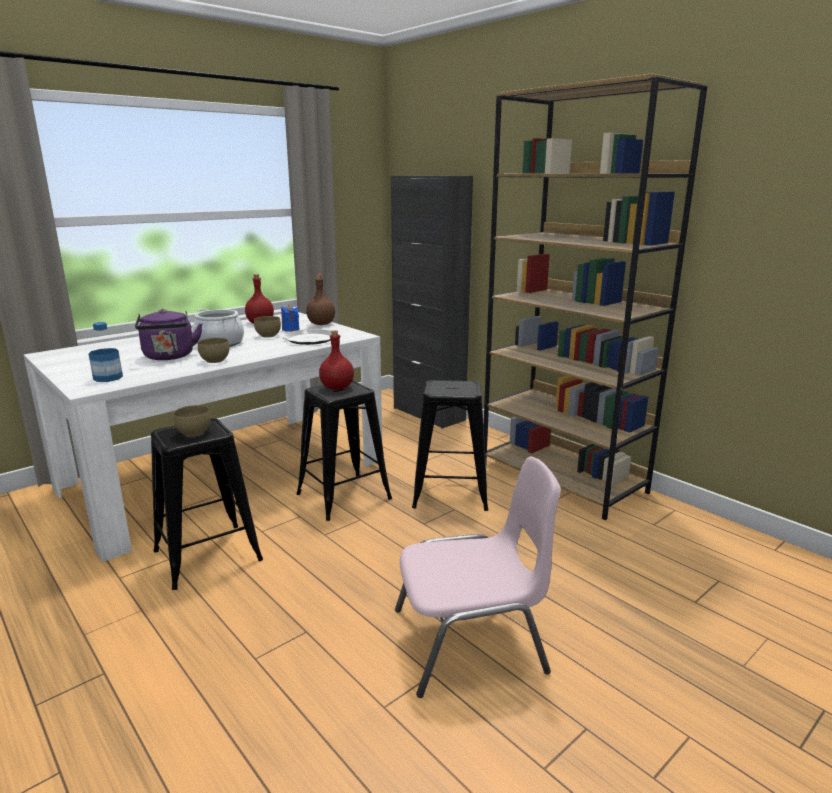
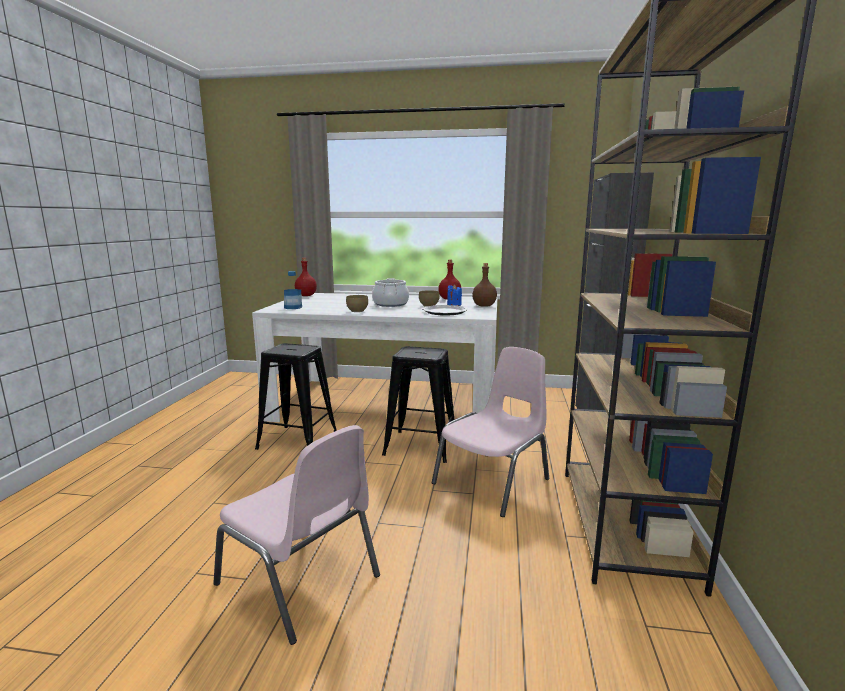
camera: 50 degrees right, 5 degrees down
purple kettle [135,309,202,360] -> none
brown bowl [173,405,211,437] -> none
red bottle [319,330,354,390] -> red bottle moved to [295,258,317,296]
black stool [412,380,488,511] -> pink chair [432,347,549,517]

